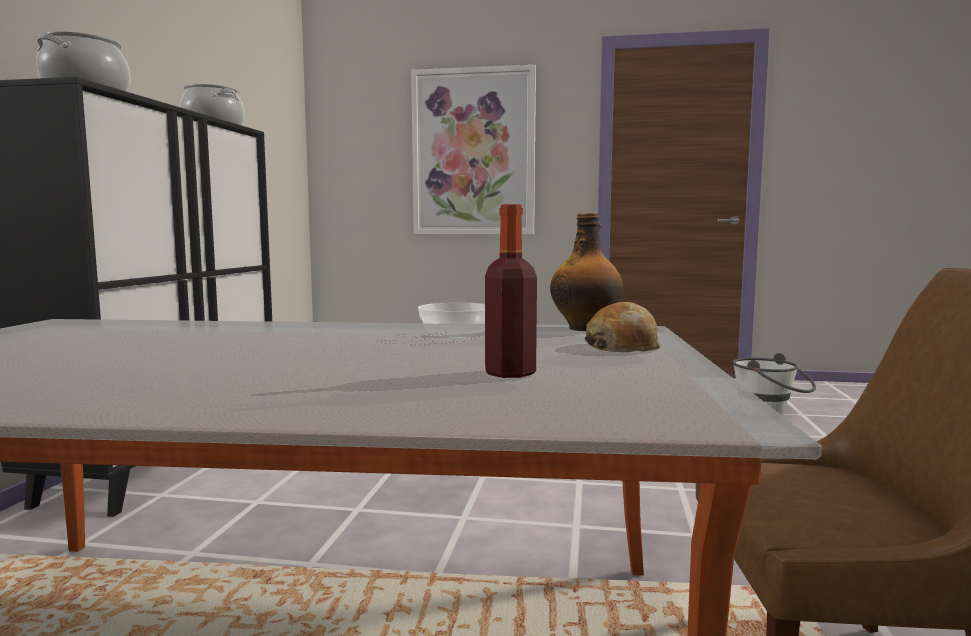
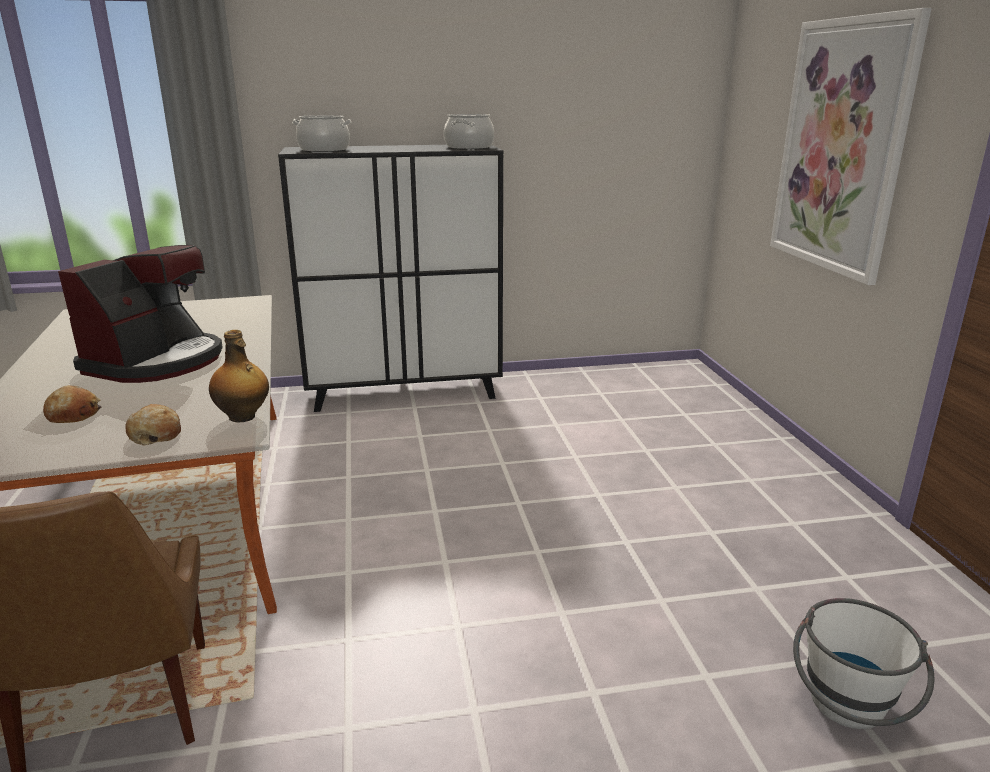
camera: 70 degrees right, 15 degrees up
bowl [418,303,485,340] -> none
bottle [485,204,537,378] -> bread [43,385,102,423]
none -> coffee machine [58,245,223,383]

